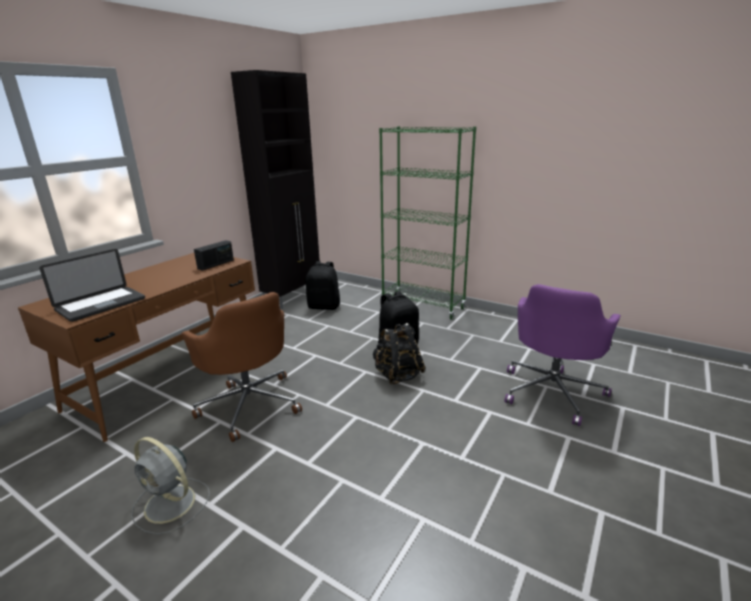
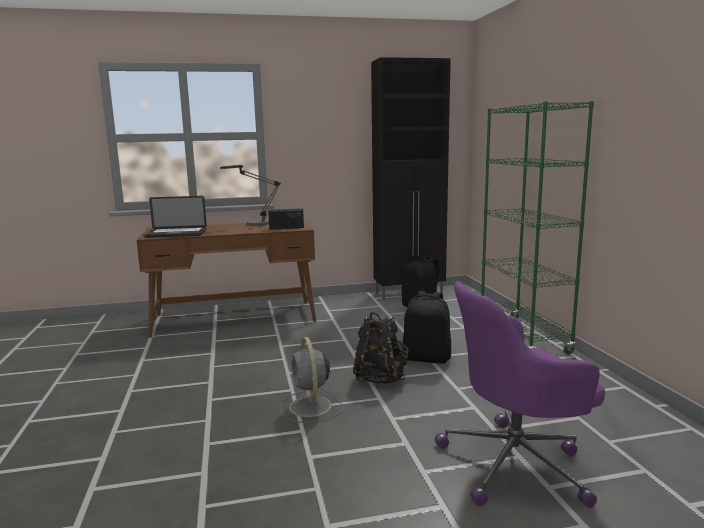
camera: 45 degrees right, 10 degrees down
grey fan [131,437,210,534] -> grey fan moved to [280,337,343,423]
brown office chair [181,292,302,442] -> none
none -> table lamp [220,165,281,226]

